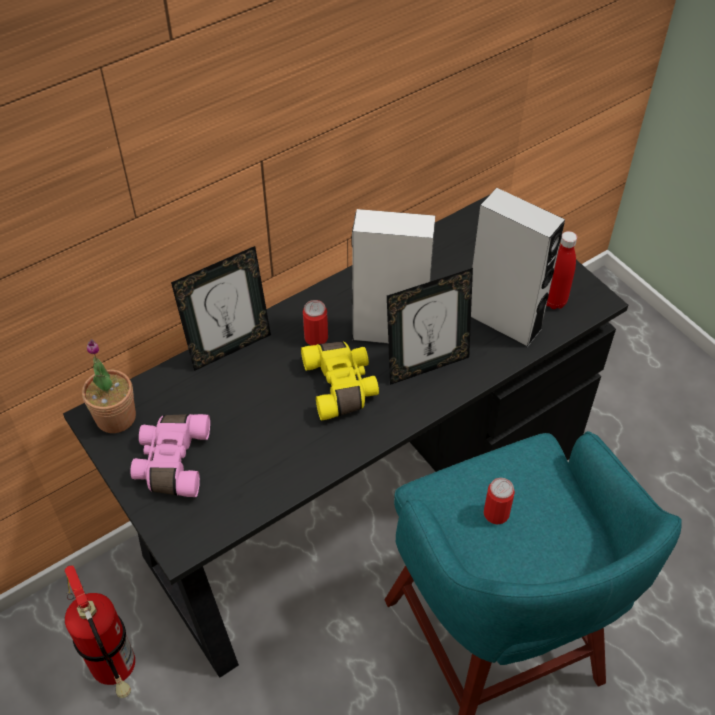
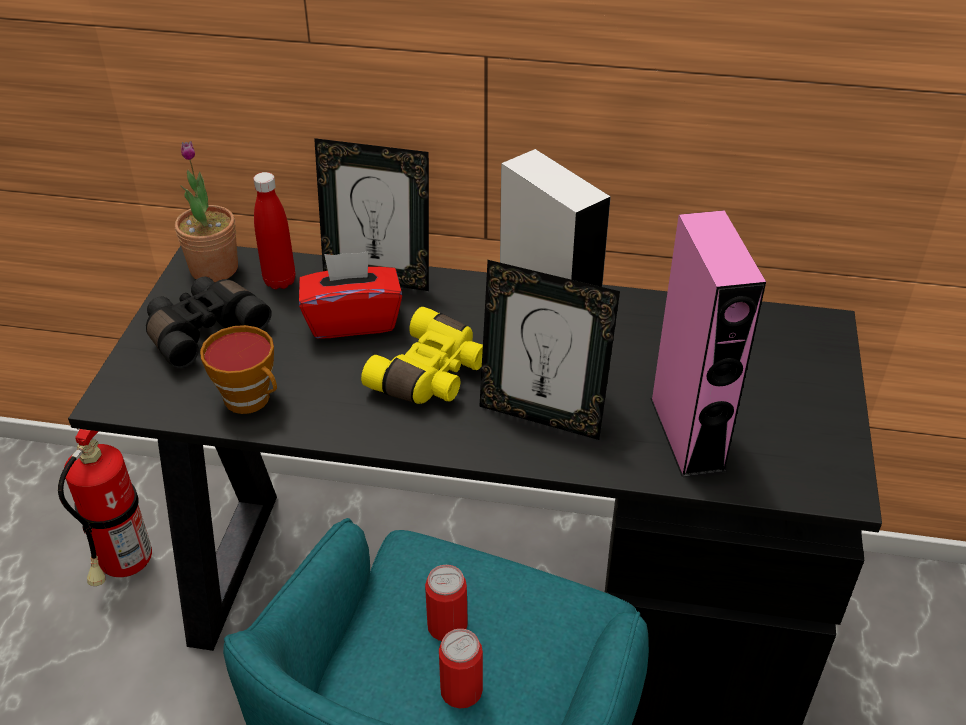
camera: 45 degrees right, 10 degrees down
pink binoculars [130,414,210,497] -> black binoculars [146,276,272,368]
can [303,300,328,346] -> can moved to [439,629,483,708]
grey speaker [471,188,565,348] -> pink speaker [650,210,766,478]
red bottle [546,231,577,309] -> red bottle moved to [253,172,295,289]
none -> cup [200,325,277,414]
none -> red tissue box [299,251,402,338]

